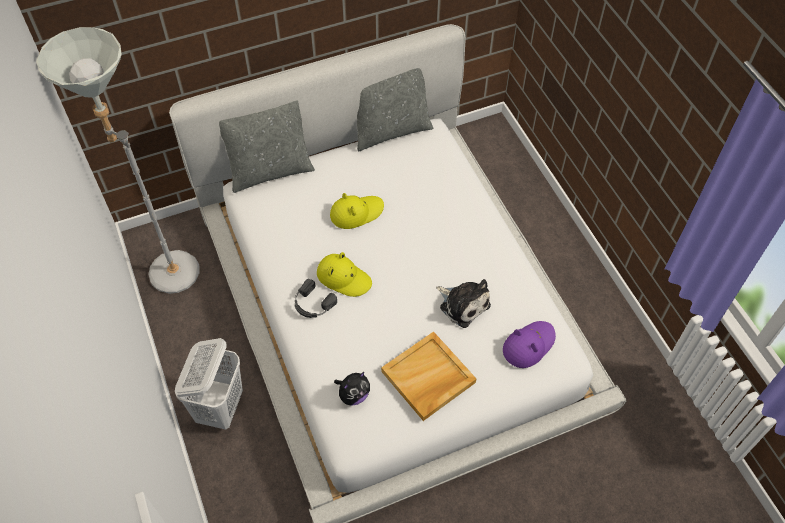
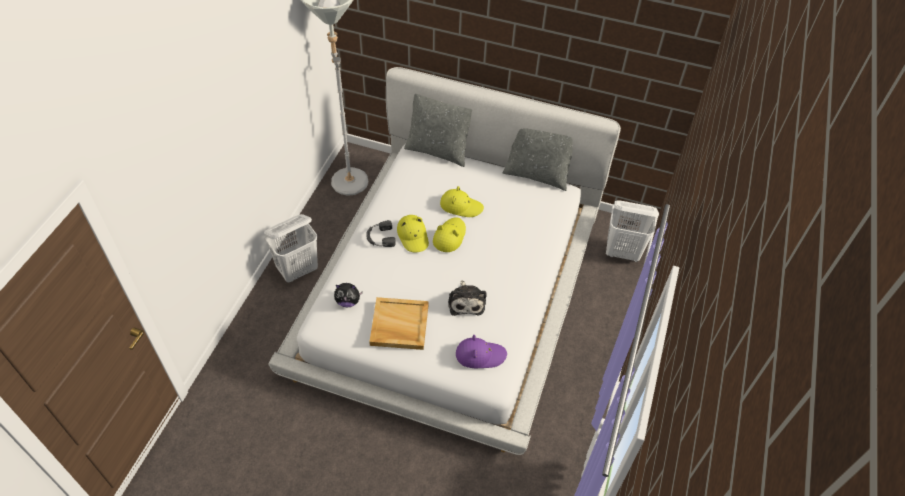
camera: 40 degrees right, 5 degrees down
none -> yellow hat [433,217,466,252]
none -> white laundry basket [606,200,659,262]

